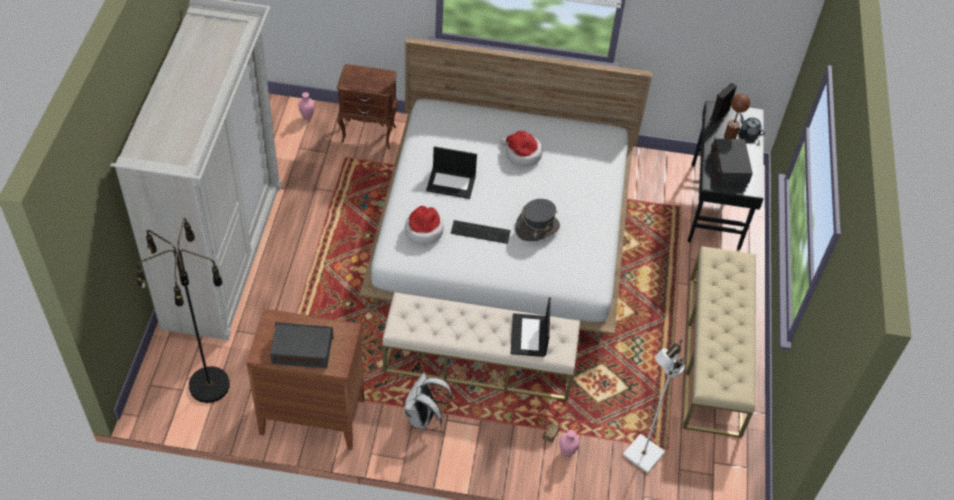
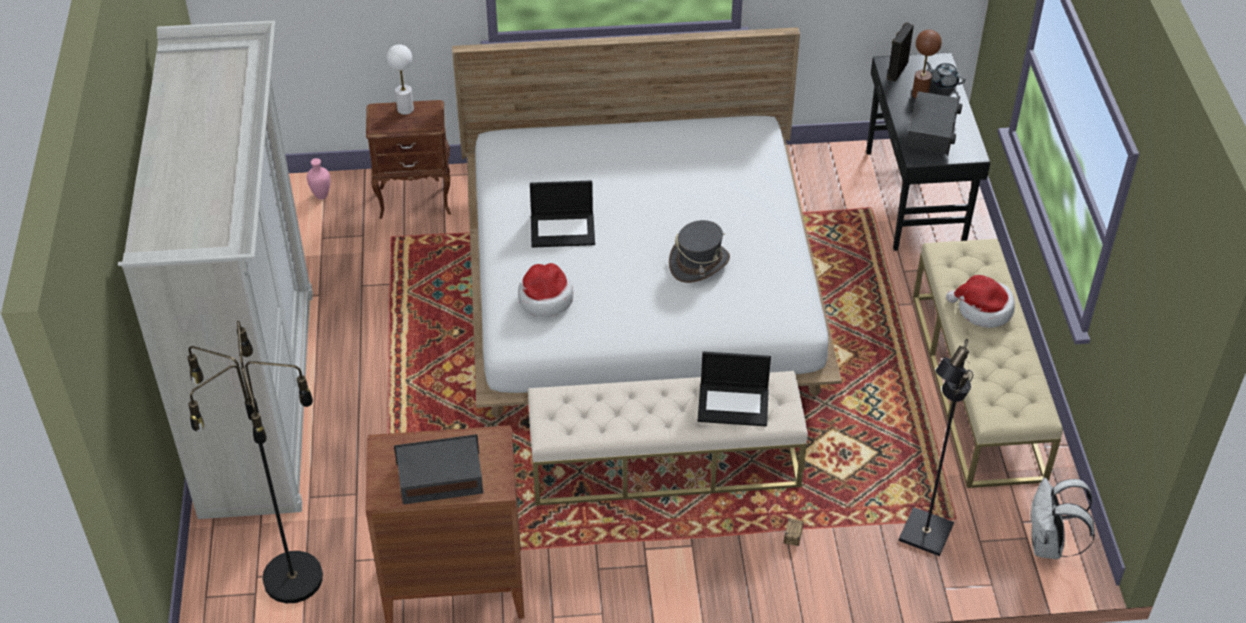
camera: 10 degrees left, 5 degrees down
white backpack [404,372,452,430] -> white backpack moved to [1029,477,1095,559]
keyboard [450,220,511,244] -> none
hat [501,131,543,167] -> hat moved to [946,275,1015,328]
laptop [511,297,551,357] -> laptop turned 75 degrees counterclockwise [698,351,771,426]
pink vase [560,430,579,457] -> none
white floor lamp [623,339,685,473] -> black floor lamp [899,339,973,556]
radio [711,137,753,185] -> radio turned 150 degrees counterclockwise [906,91,962,156]
none -> white table lamp [387,44,414,115]

